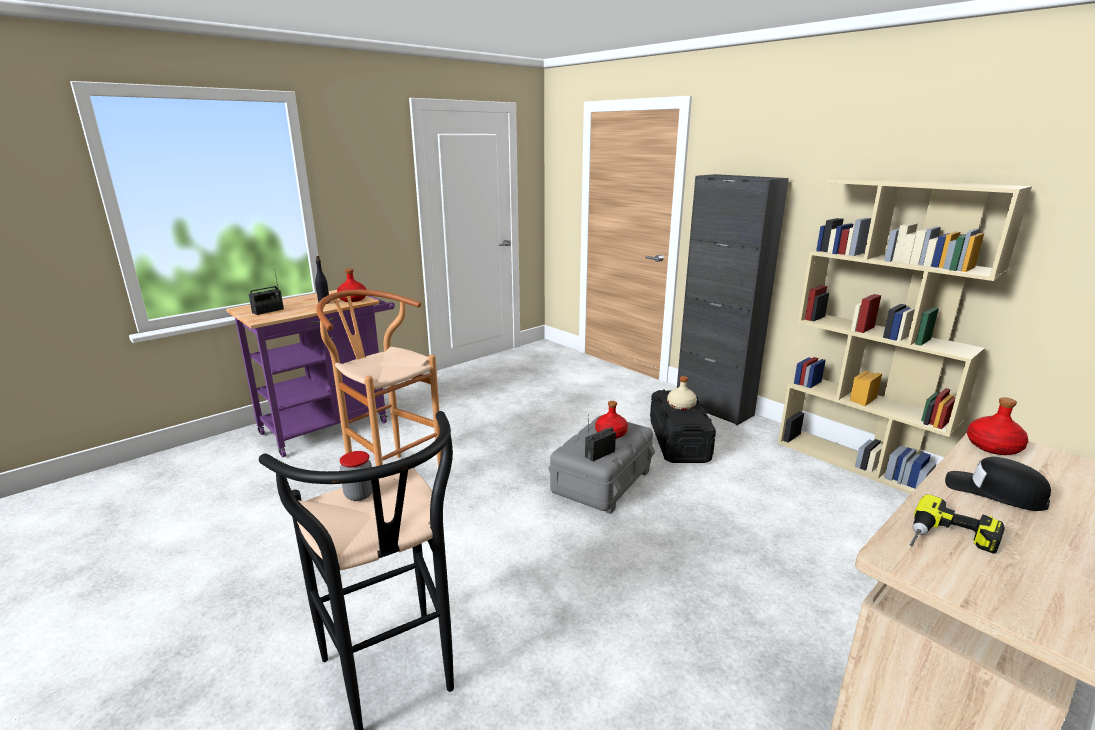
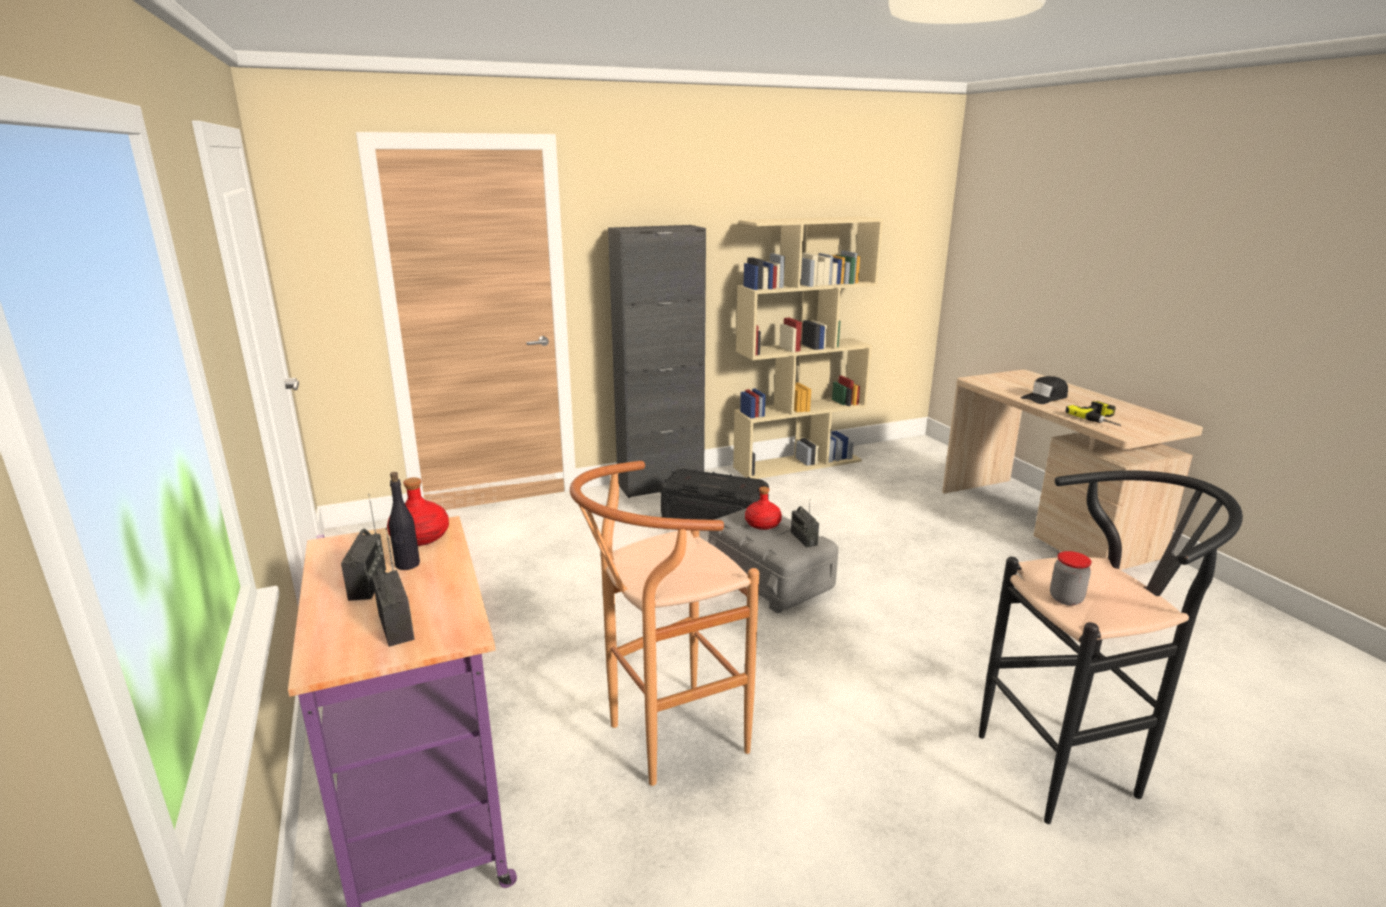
camera: 70 degrees left, 0 degrees up
beige bottle [667,376,697,410] -> none
red bottle [967,397,1028,455] -> none
none -> radio [341,494,386,601]

